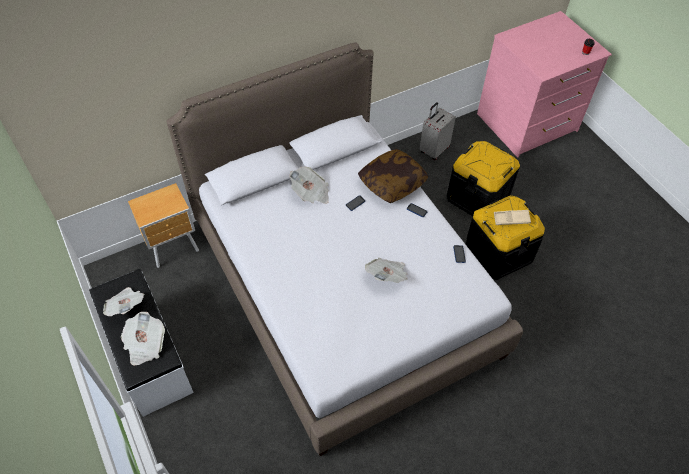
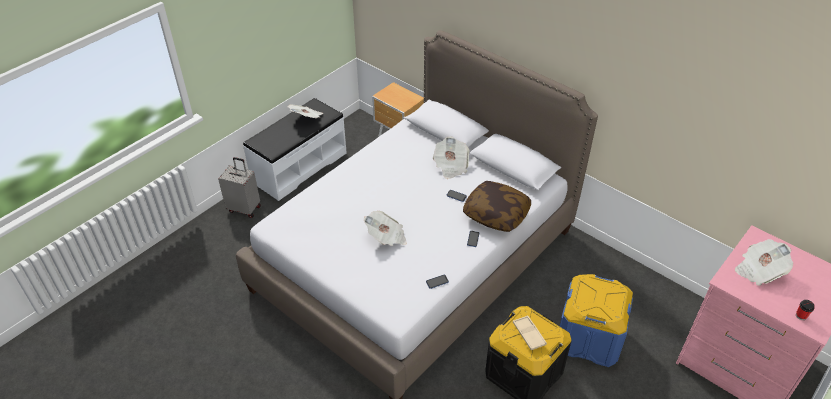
camera: 70 degrees right, 10 degrees down
newspaper [121,312,165,366] -> newspaper moved to [735,239,793,286]
grey suitcase [420,102,456,160] -> grey suitcase moved to [218,157,261,218]
black storage box [447,141,520,216] -> blue storage box [560,274,633,367]

